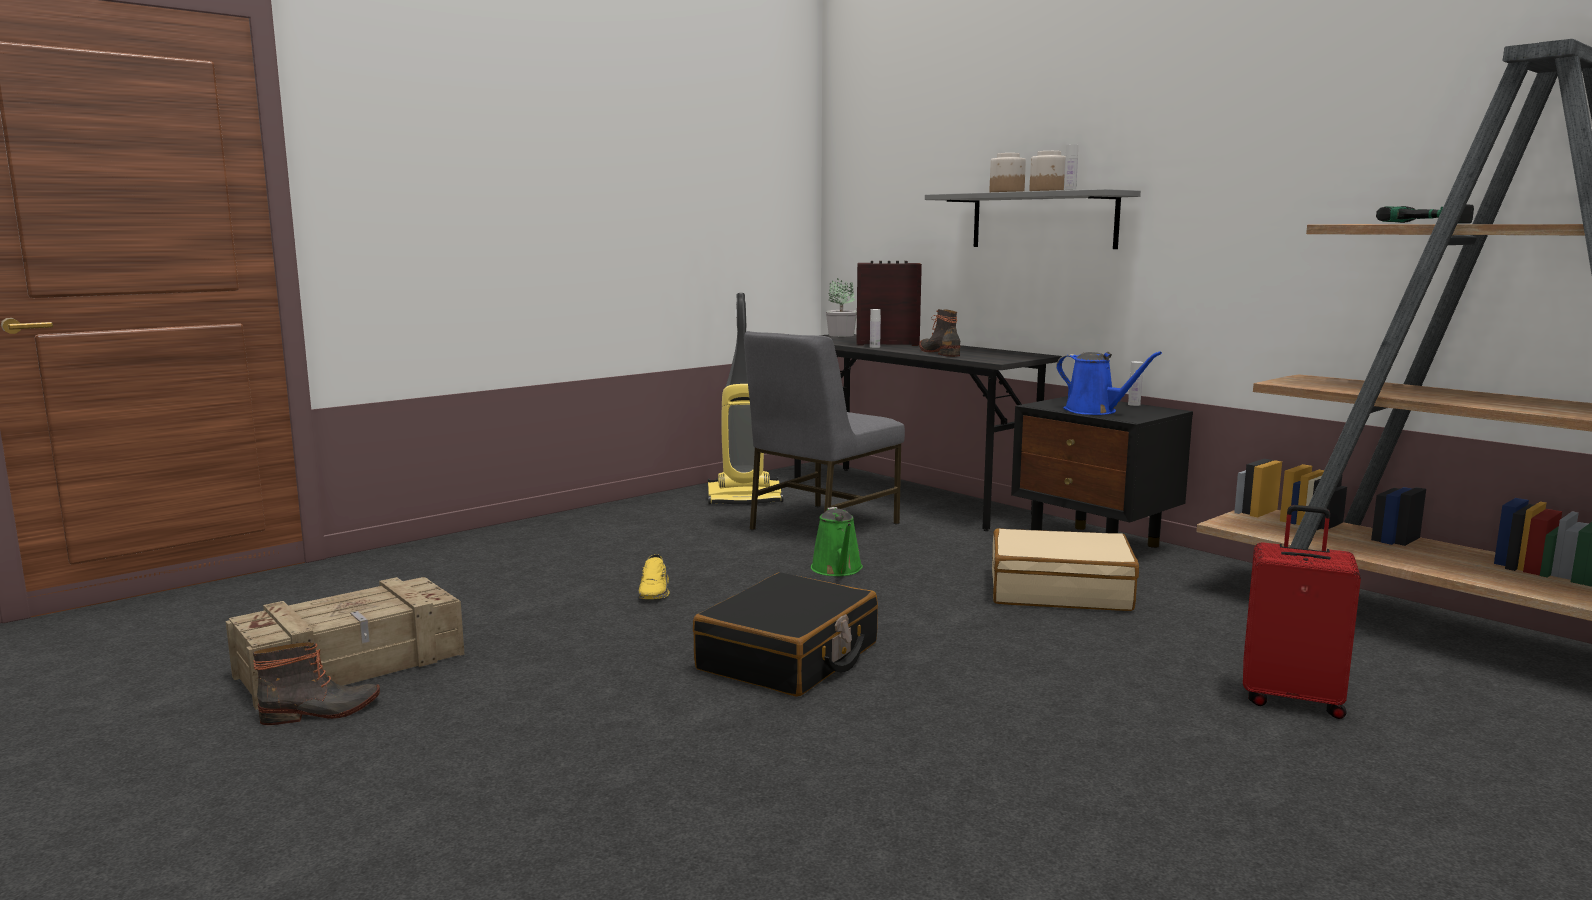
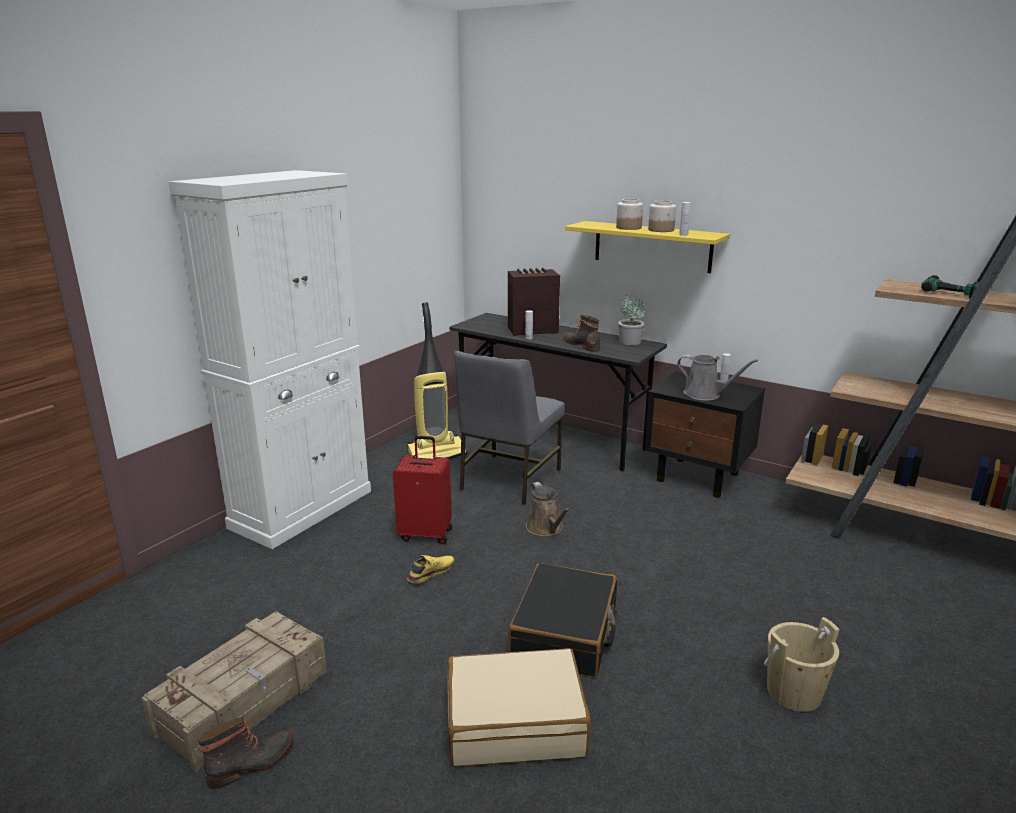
camera: 15 degrees left, 10 degrees up
yellow shoe [639,554,670,599] -> yellow shoe turned 120 degrees counterclockwise [407,555,454,584]
green watering can [811,507,863,576] -> brown watering can [526,482,570,536]
potted plant [826,278,857,337] -> potted plant moved to [618,294,645,345]
grey shelf [925,189,1141,249] -> yellow shelf [565,221,730,273]
beige suitcase [992,528,1139,611] -> beige suitcase moved to [447,648,591,767]
blue watering can [1056,351,1162,415] -> grey watering can [677,355,758,401]
red suitcase [1243,505,1361,719] -> red suitcase moved to [393,436,452,544]
none -> white cabinet [169,170,371,549]
none -> beige bucket [764,617,840,712]

